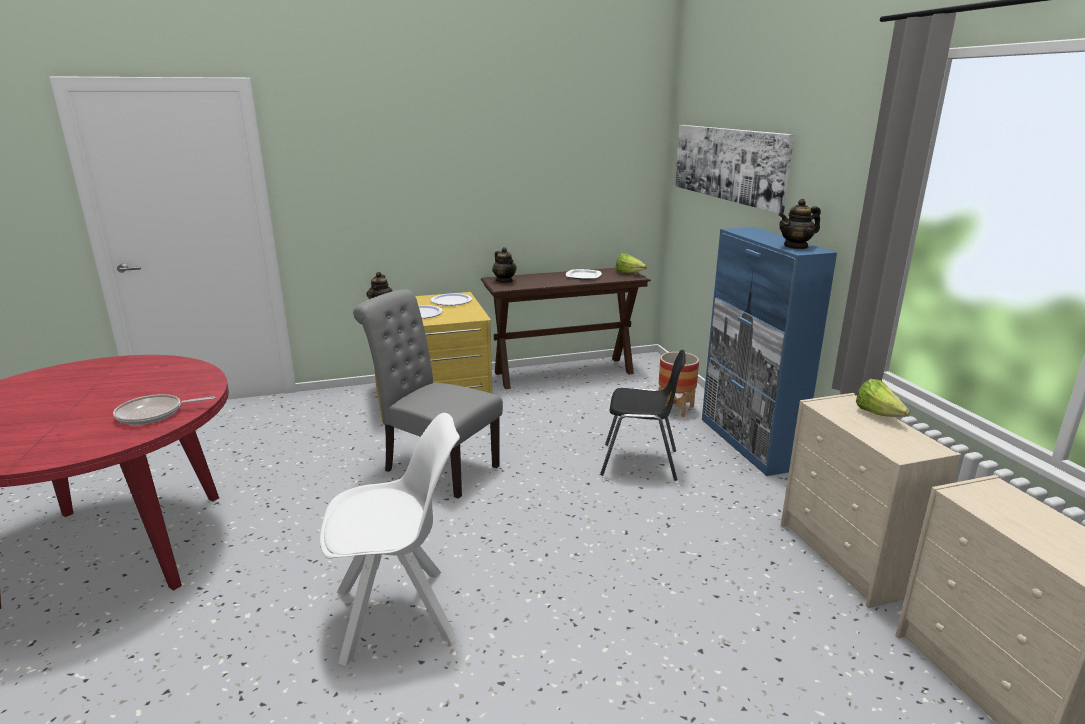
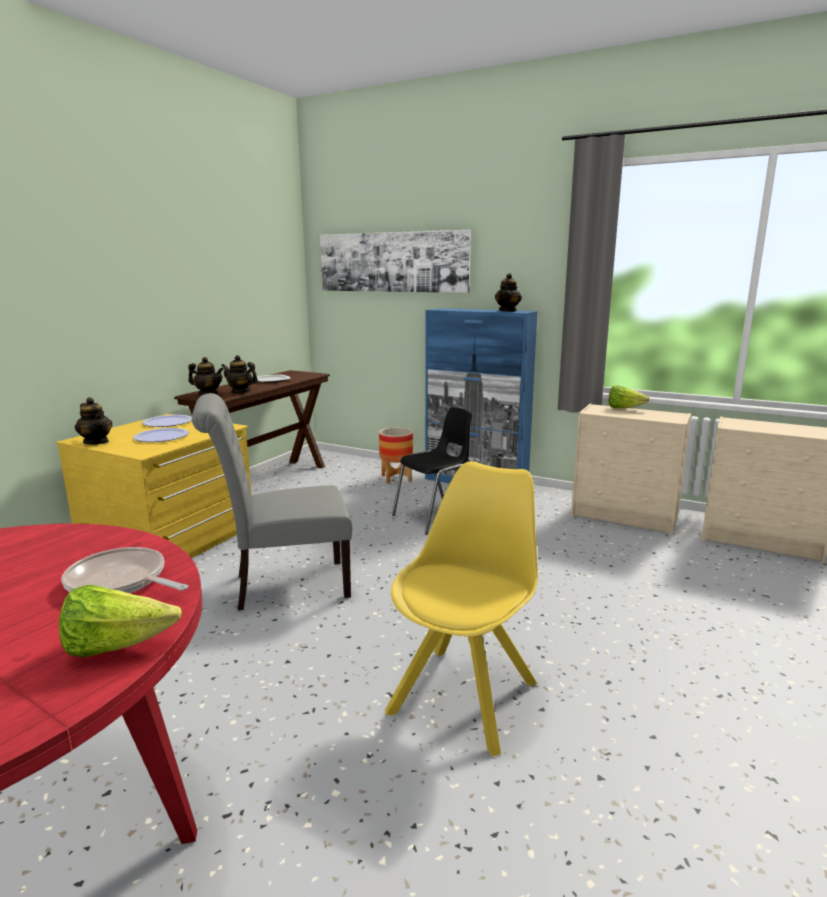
camera: 45 degrees left, 5 degrees down
frying pan [113,394,215,425] -> frying pan turned 90 degrees clockwise [61,547,188,593]
white chair [320,413,460,666] -> yellow chair [385,461,538,757]
lettuce [616,253,647,273] -> lettuce moved to [59,585,182,657]
none -> teapot [221,355,258,394]

